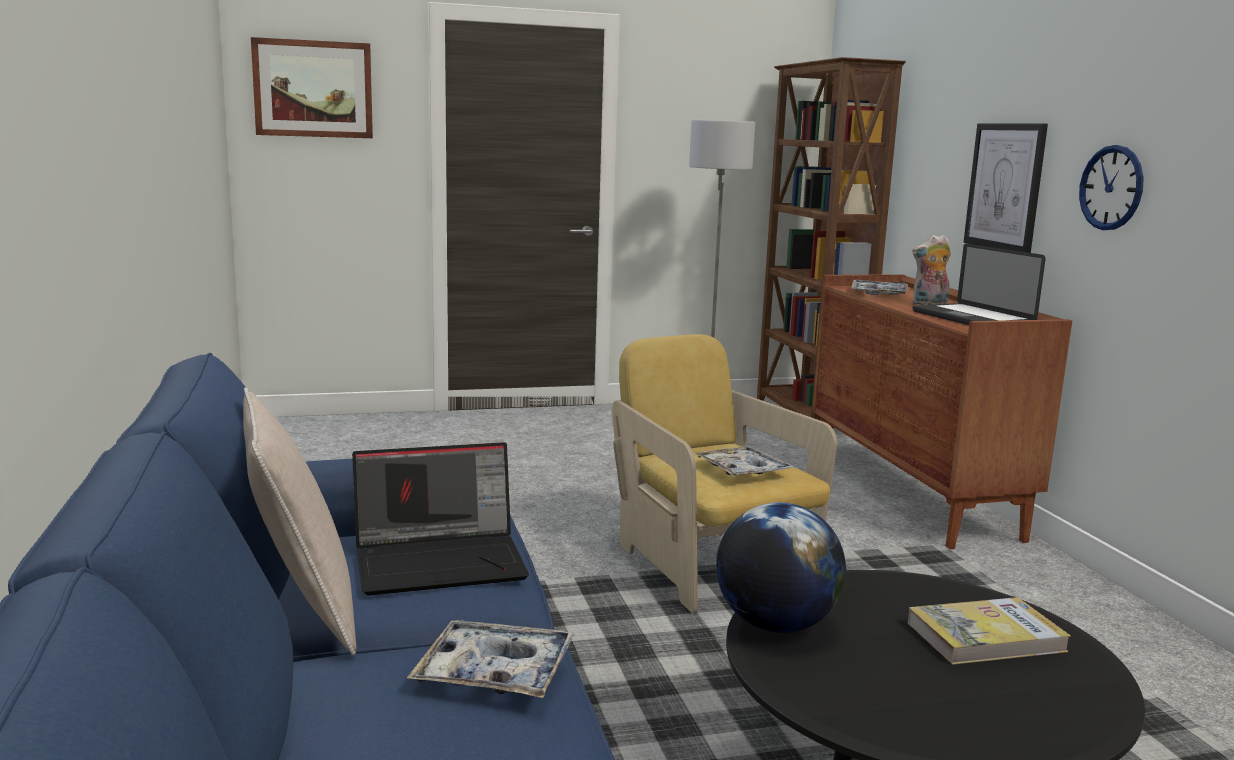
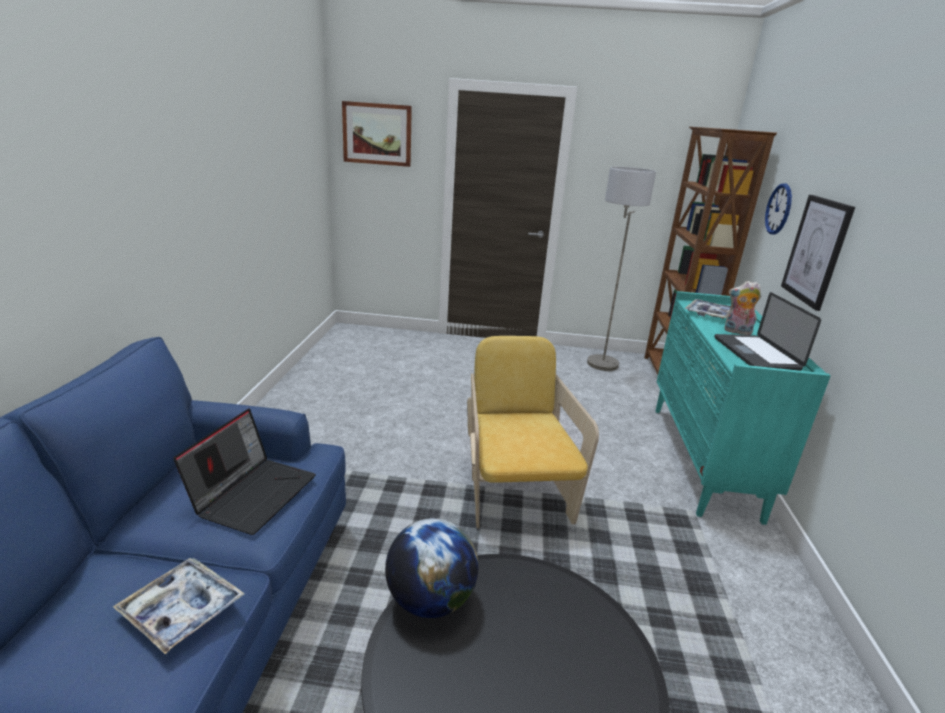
camera: 20 degrees right, 10 degrees up
beige pillow [243,387,357,656] -> none
laptop [352,442,529,595] -> laptop turned 75 degrees counterclockwise [173,409,316,535]
tray [694,446,795,477] -> none
brown cabinet [812,274,1072,549] -> turquoise cabinet [656,291,831,525]
book [908,597,1071,665] -> none
wall clock [1079,145,1144,230] -> wall clock moved to [765,183,792,235]

